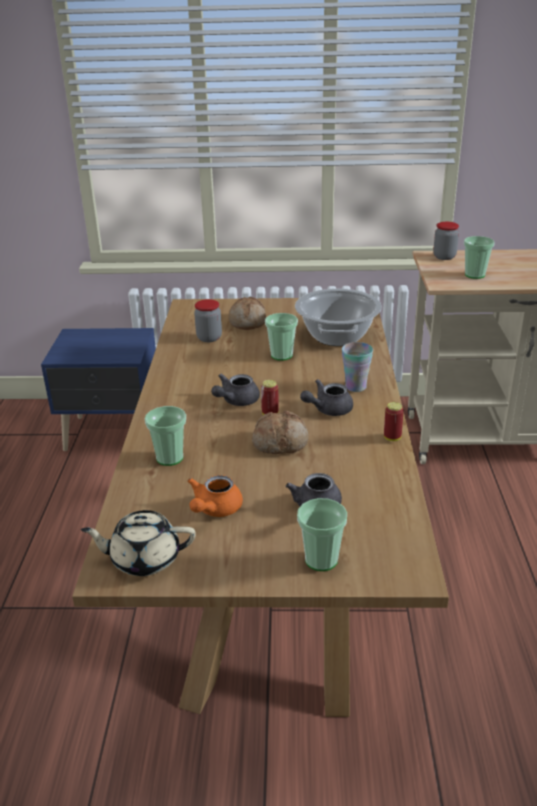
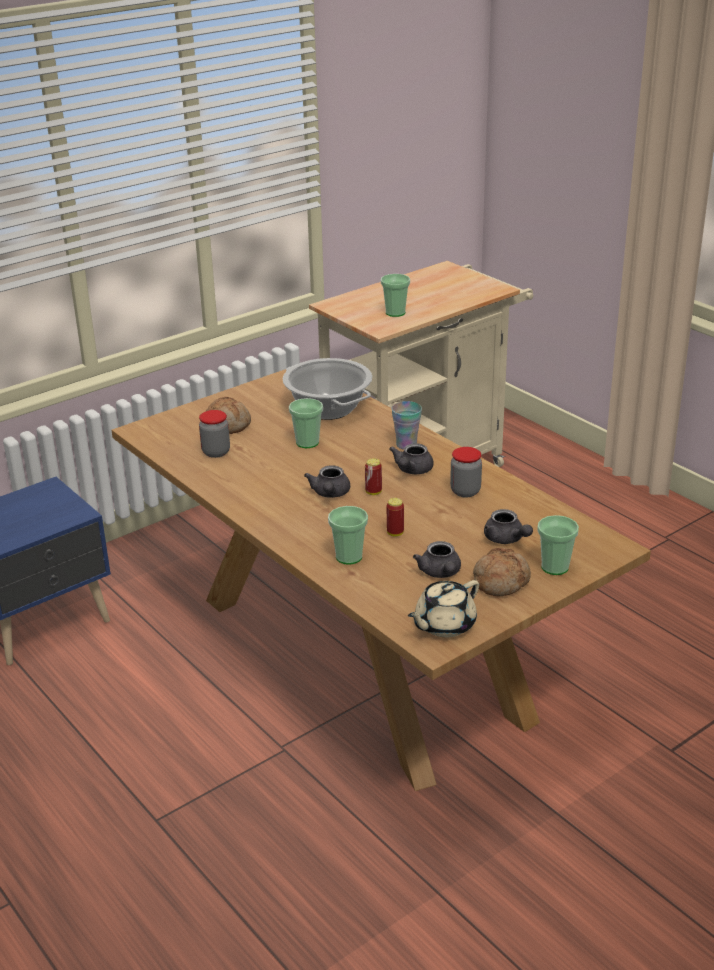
camera: 40 degrees left, 0 degrees up
orange teapot [187,475,243,517] -> grey teapot [413,541,461,578]
bread [252,410,308,454] -> bread moved to [473,548,531,596]
can [384,402,404,441] -> can moved to [387,498,404,536]
jar [433,222,459,260] -> jar moved to [450,447,482,497]

